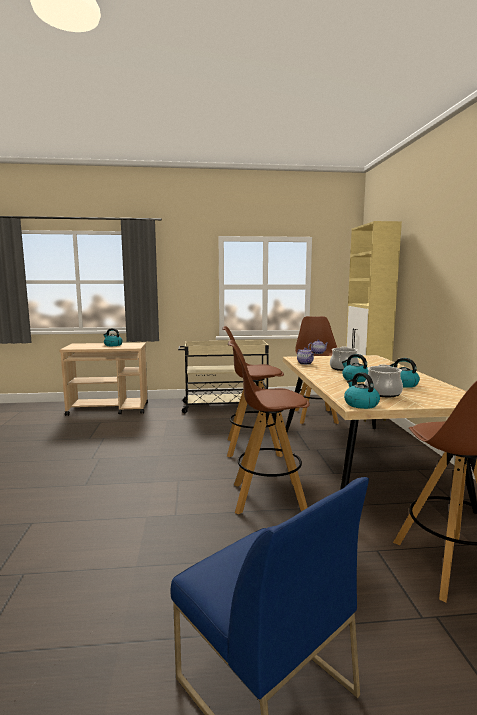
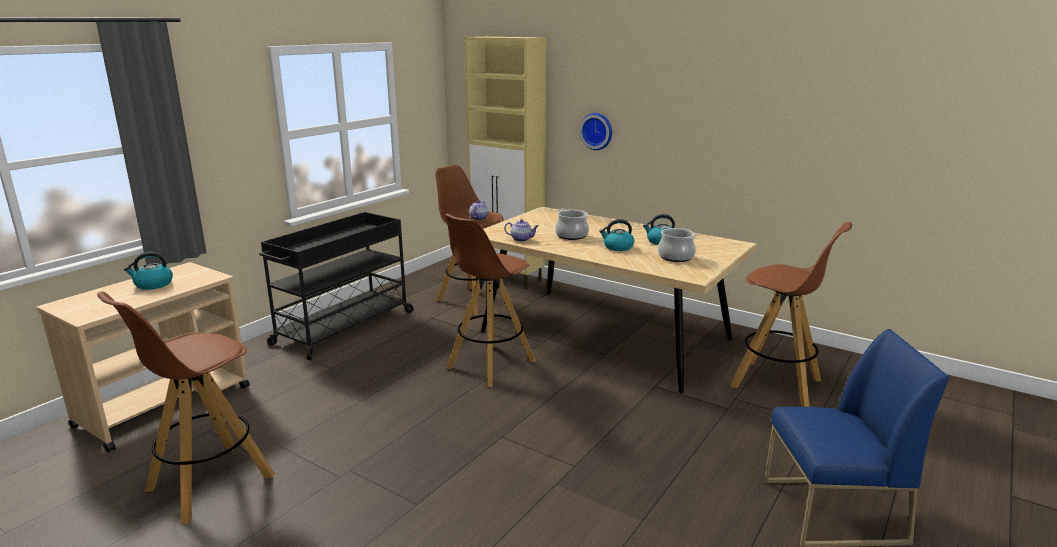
camera: 50 degrees left, 10 degrees up
beige cart [178,340,269,413] -> black cart [259,212,415,360]
brown stool [228,340,310,515] -> brown stool moved to [97,291,275,525]
kettle [344,372,380,409] -> none
none -> wall clock [579,113,612,150]

